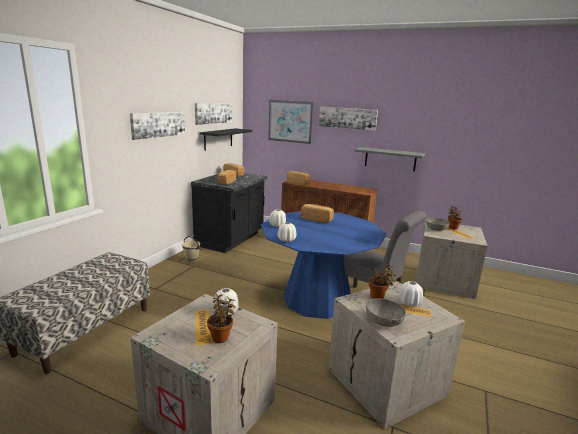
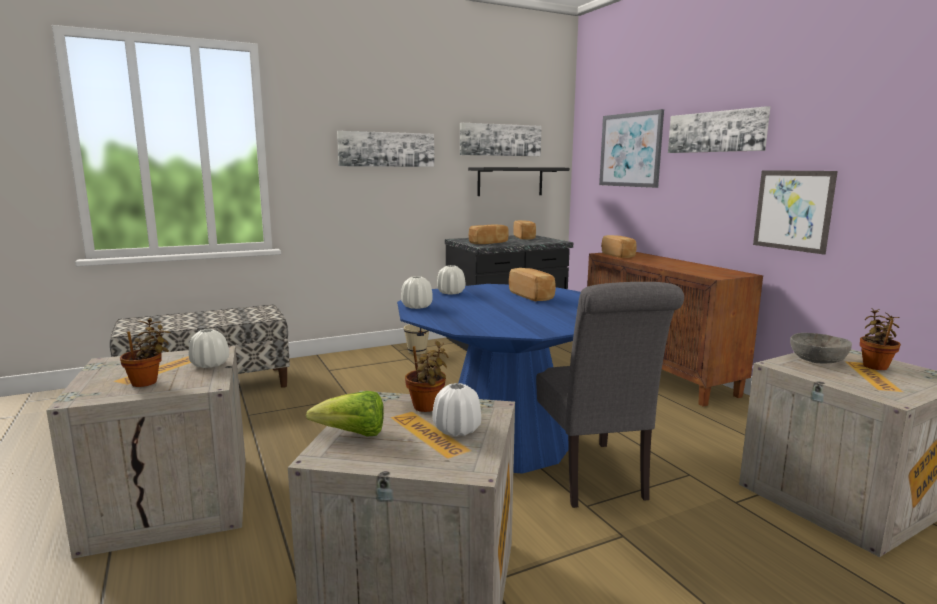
camera: 40 degrees right, 5 degrees down
grey shelf [354,147,425,172] -> picture [753,170,838,255]
grey bowl [366,299,406,327] -> lettuce [306,391,384,437]

